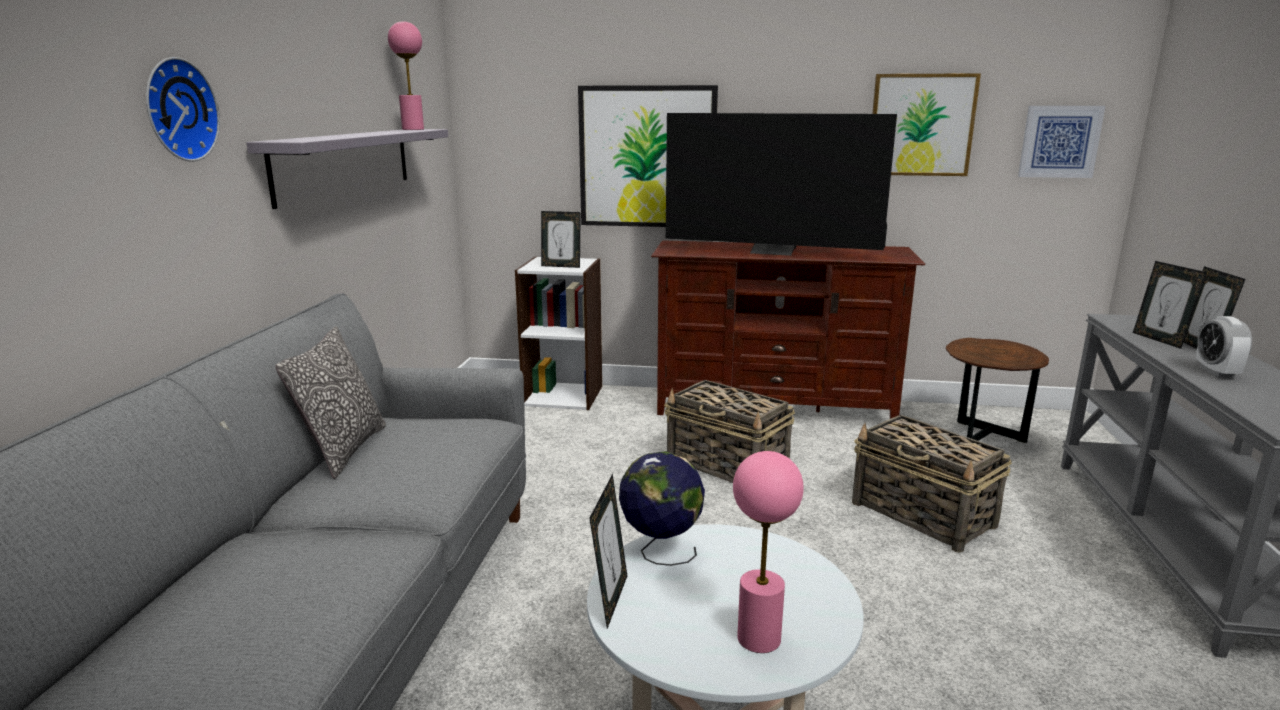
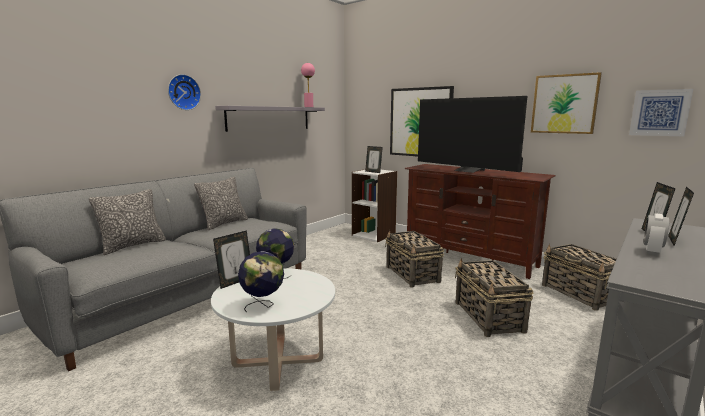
camera: 30 degrees right, 5 degrees down
pink table lamp [733,451,804,653] -> globe [238,251,284,312]
brown side table [946,338,1049,443] -> basket [542,244,616,311]
none -> pillow [89,189,166,255]

